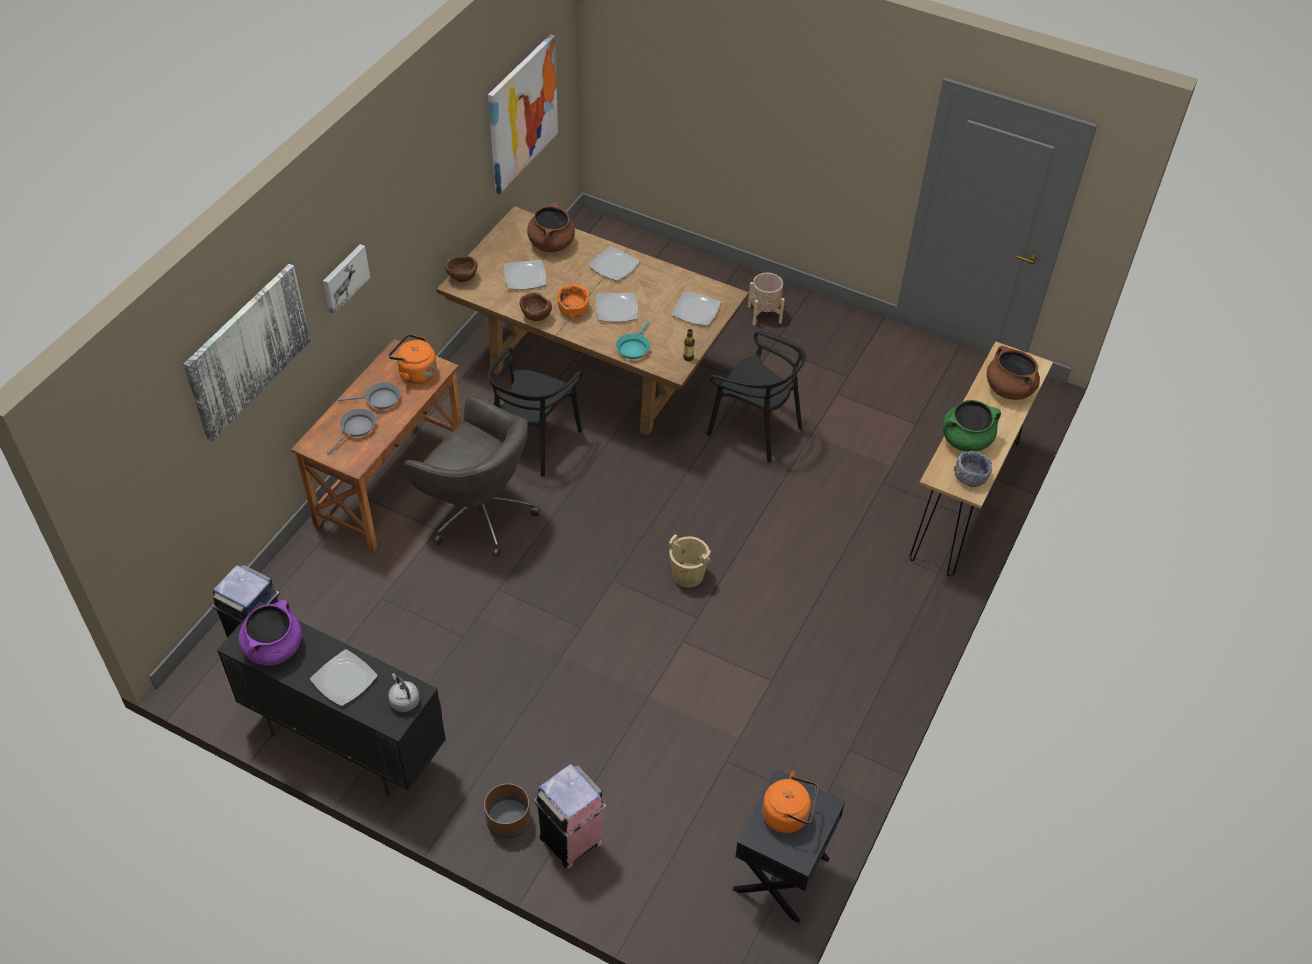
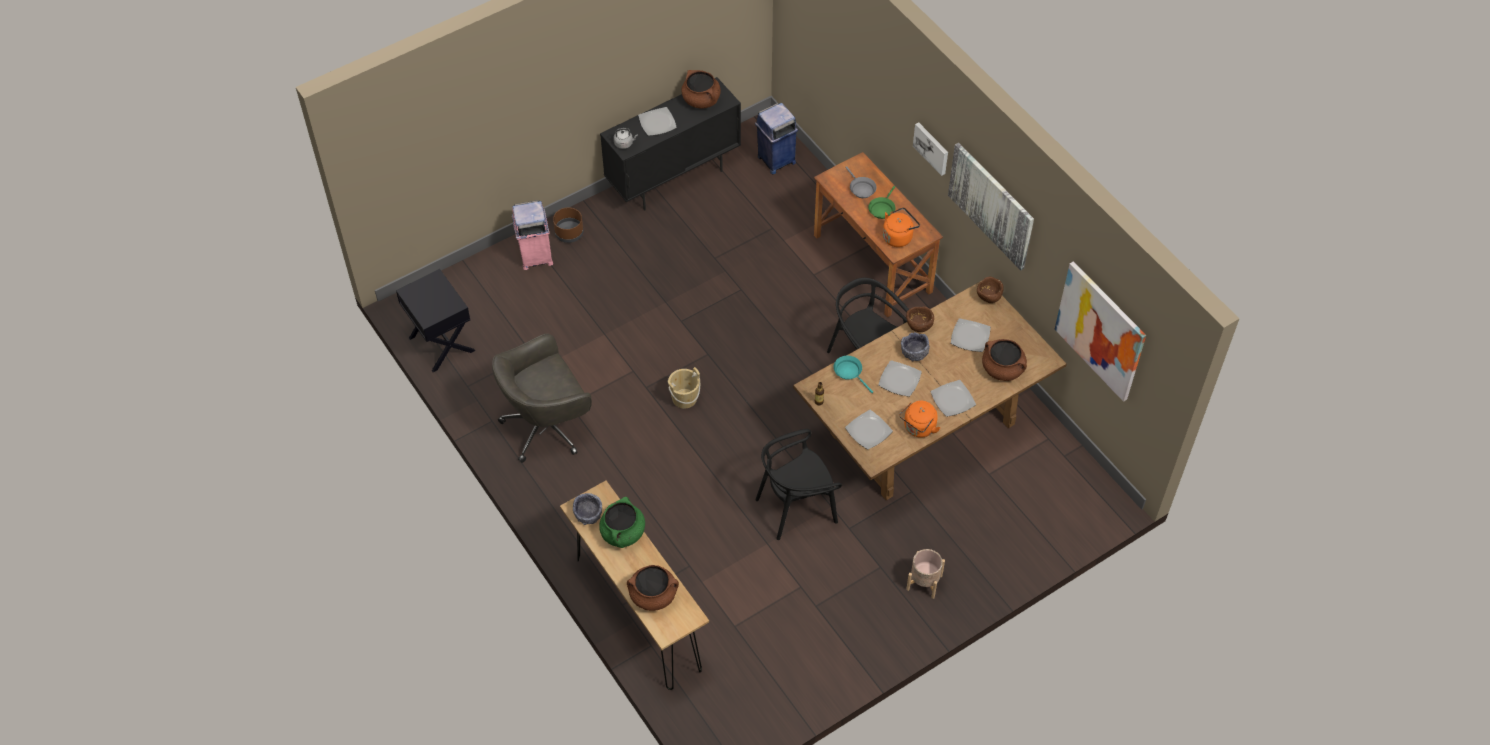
camera: 120 degrees right, 5 degrees up
picture [183,264,310,441] -> picture moved to [948,143,1034,270]
purple cooking pot [238,600,302,666] -> brown cooking pot [681,70,721,109]
grey frying pan [338,382,400,409] -> green frying pan [868,186,895,219]
grey office chair [404,396,540,557] -> grey office chair moved to [492,333,592,463]
orange bowl [557,284,589,318] -> grey bowl [901,332,930,362]
orange kettle [762,771,818,833] -> orange kettle moved to [899,401,940,438]

